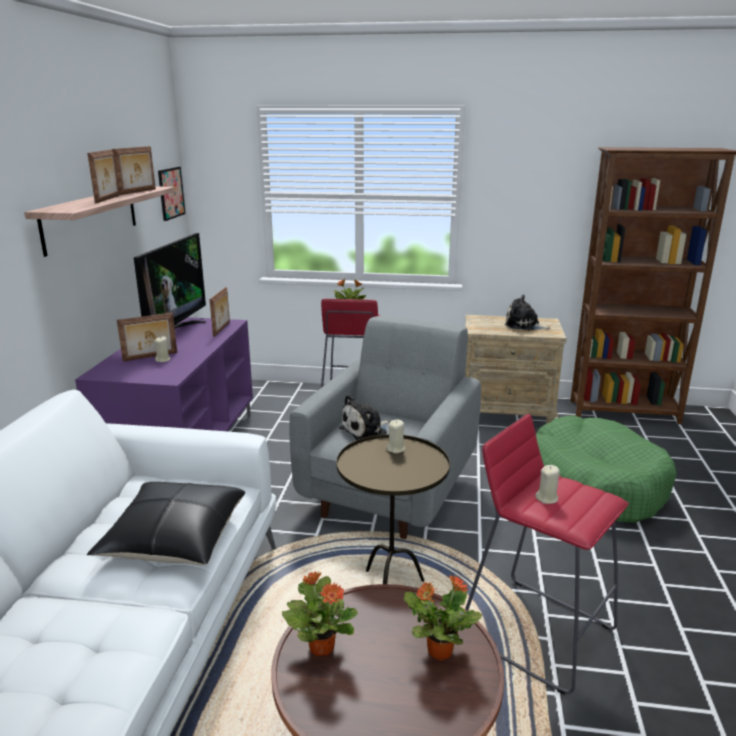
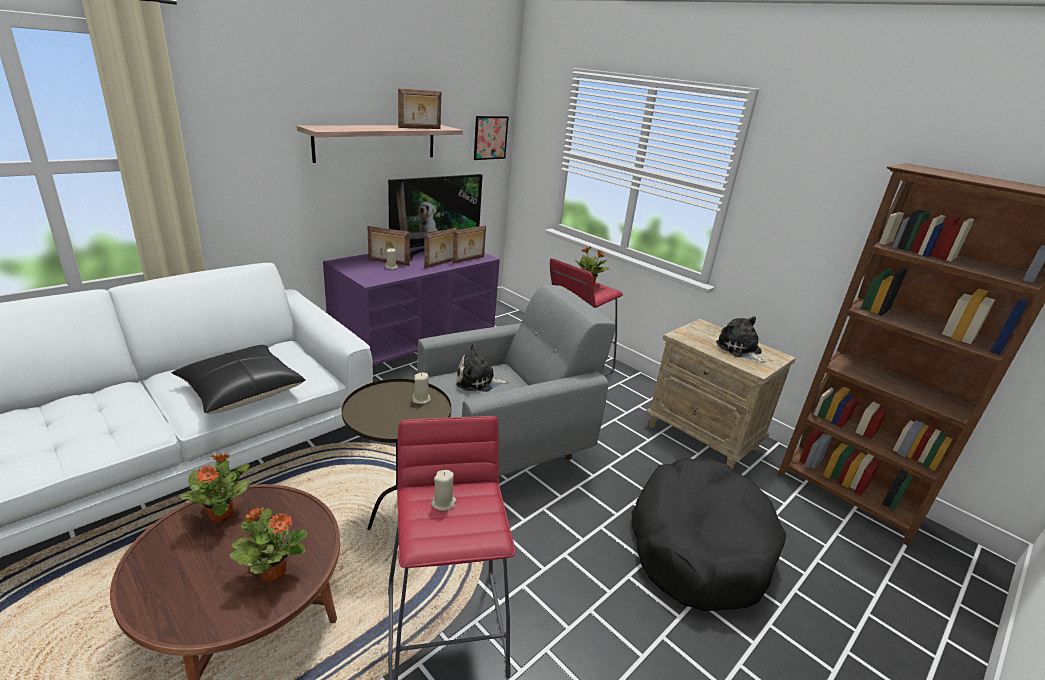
camera: 35 degrees right, 5 degrees up
picture frame [87,149,119,203] -> picture frame moved to [424,228,457,268]
green dog bed [536,416,677,523] -> black dog bed [632,458,786,611]

